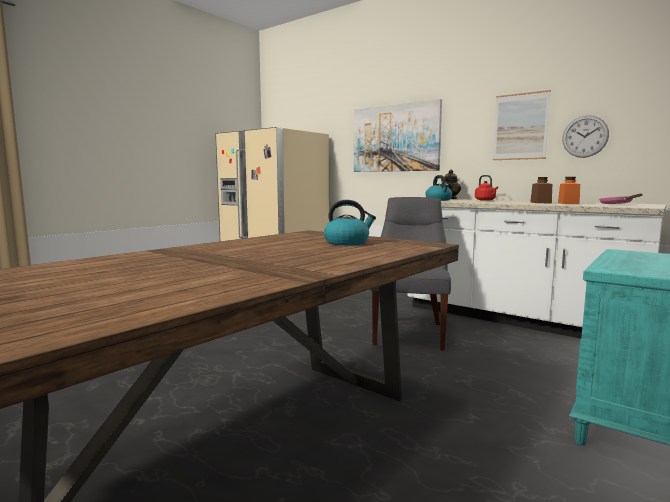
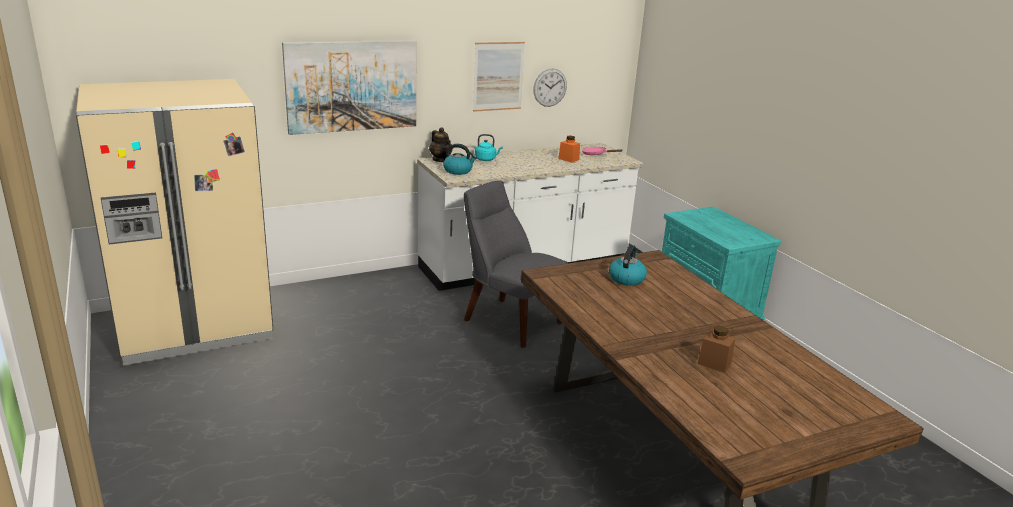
camera: 65 degrees left, 15 degrees up
red kettle [475,175,498,201] -> turquoise kettle [475,134,503,161]
brown jar [530,177,552,203] -> brown jar moved to [697,326,735,373]

